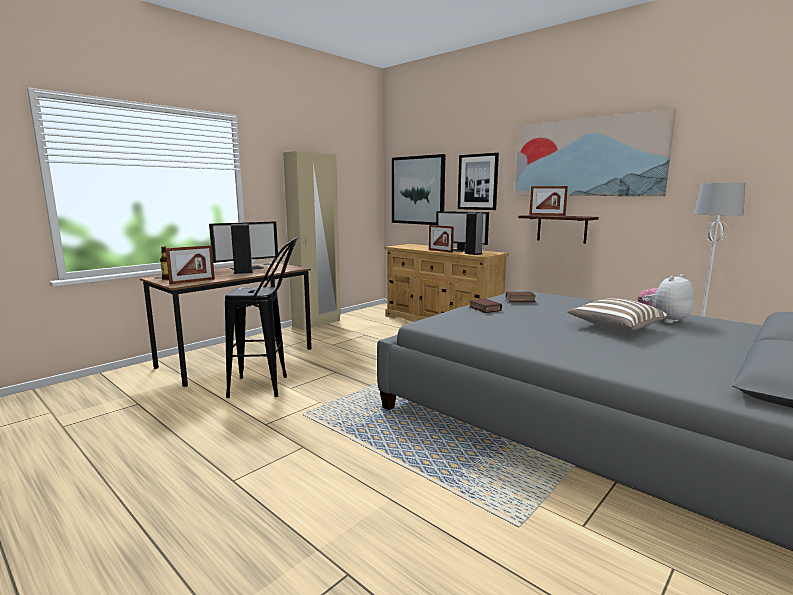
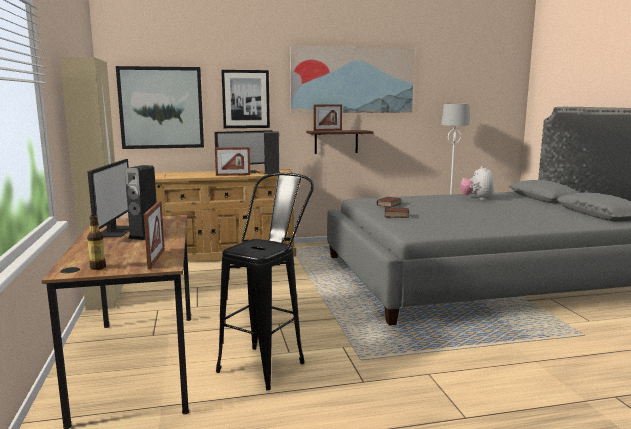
camera: 55 degrees left, 0 degrees up
pillow [567,298,668,332] -> none

